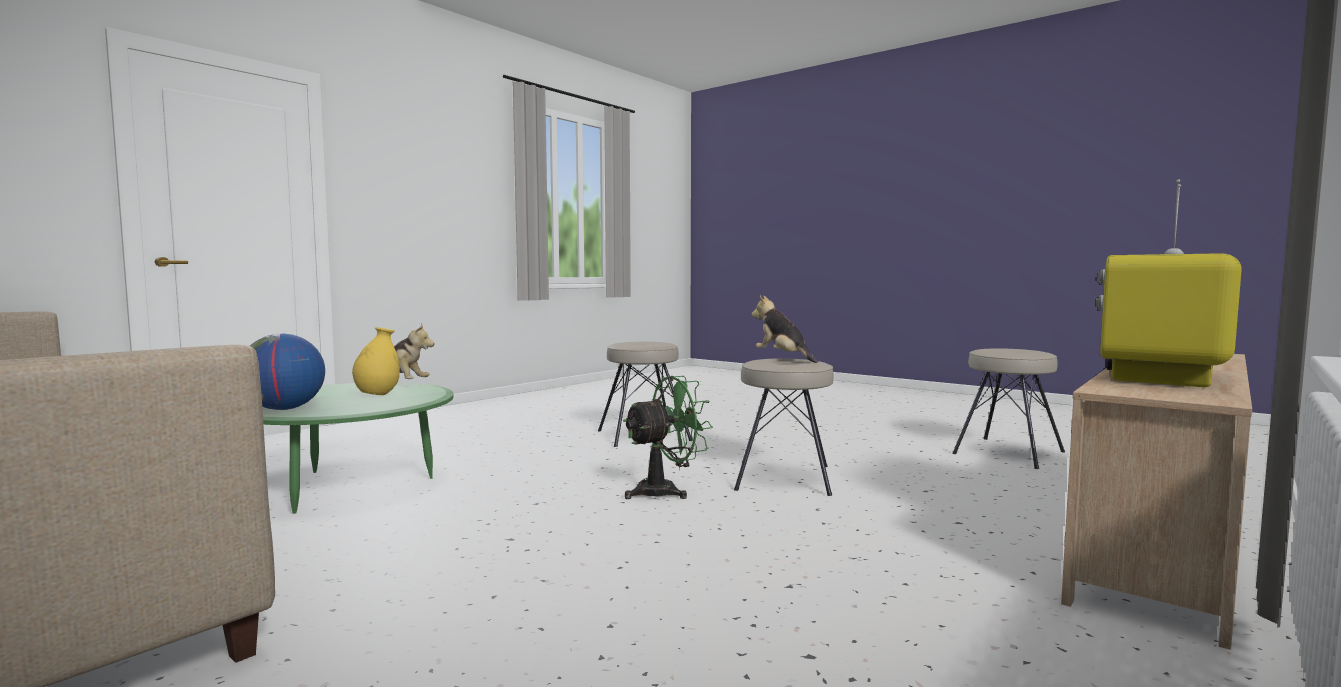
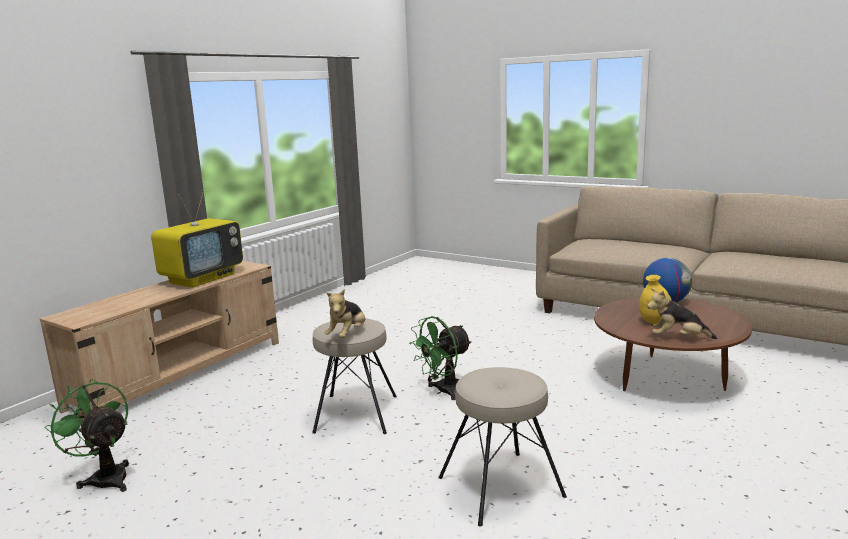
camera: 175 degrees right, 10 degrees up
green coffee table [262,382,453,514] -> brown coffee table [594,297,752,391]
plush toy [752,295,818,363] -> plush toy turned 60 degrees clockwise [324,289,365,338]
beige stool [952,348,1065,469] -> green fan [45,379,129,492]

